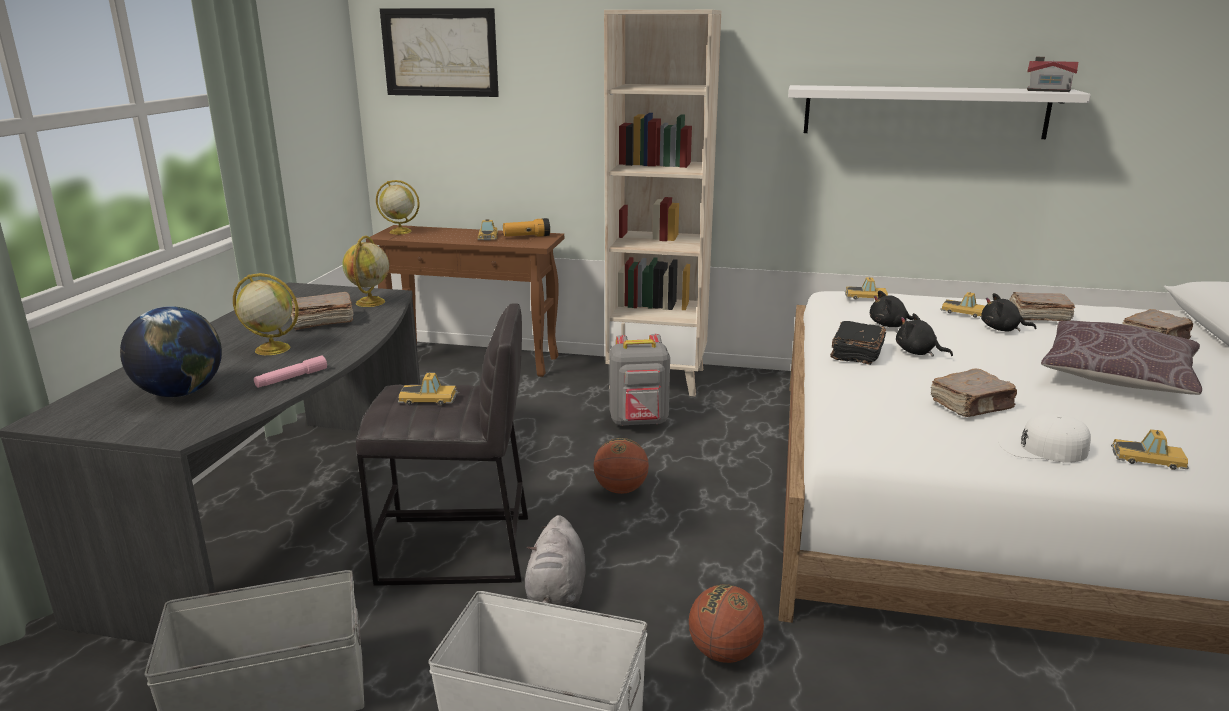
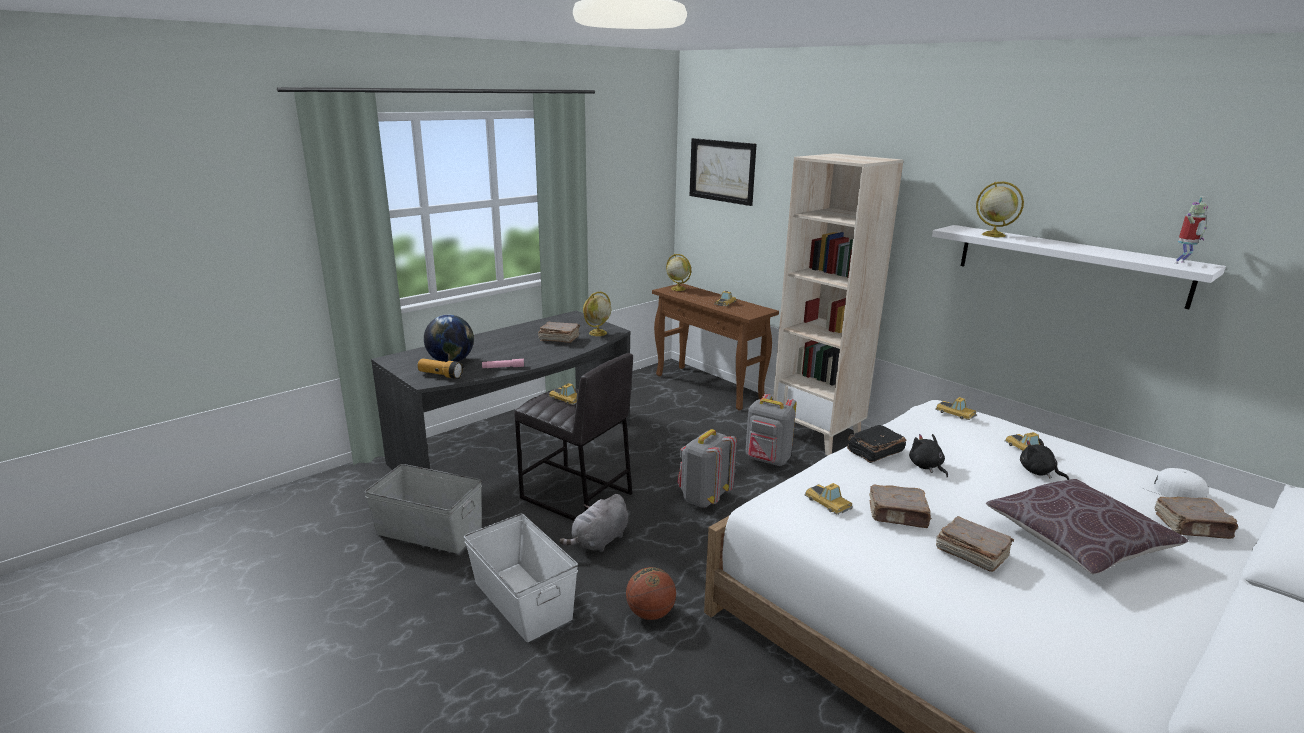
camera: 35 degrees right, 0 degrees up
globe [233,273,298,355] -> globe moved to [976,182,1024,237]
flashlight [503,218,550,237] -> flashlight moved to [418,359,463,379]
basketball [593,438,649,494] -> grey backpack [678,429,737,508]
black plush toy [870,290,920,327] -> none
white cap [998,413,1091,463] -> white cap moved to [1137,468,1208,498]
brown book [1009,292,1075,321] -> brown book moved to [936,516,1014,572]
toy house [1027,57,1078,92] -> toy robot [1175,196,1208,264]
toy car [1111,429,1189,470] -> toy car moved to [805,483,853,515]

